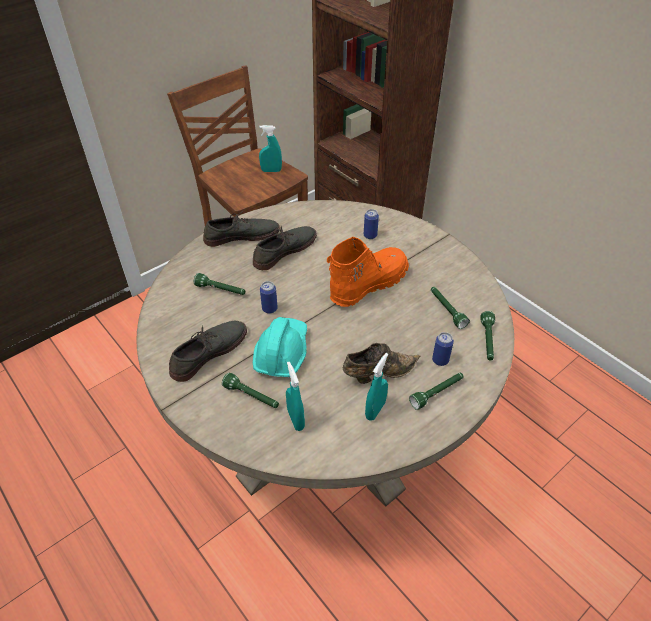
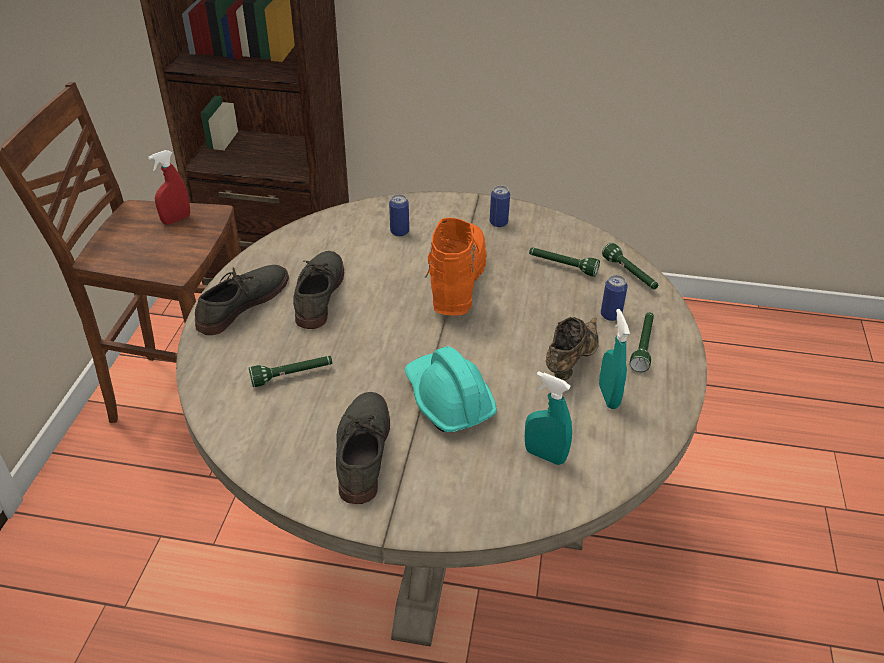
camera: 40 degrees left, 5 degrees down
green flashlight [222,373,279,408] -> none
turquoise spray bottle [259,125,282,172] -> red spray bottle [148,150,190,225]
can [260,281,278,314] -> can moved to [490,185,510,227]

